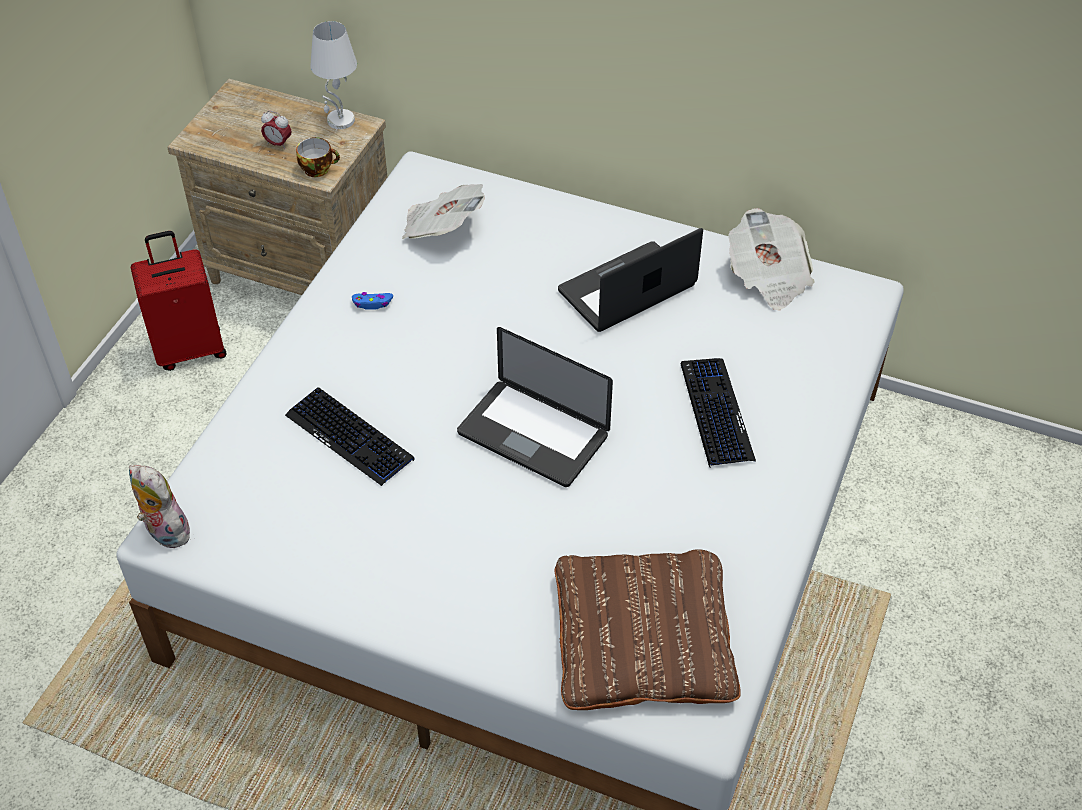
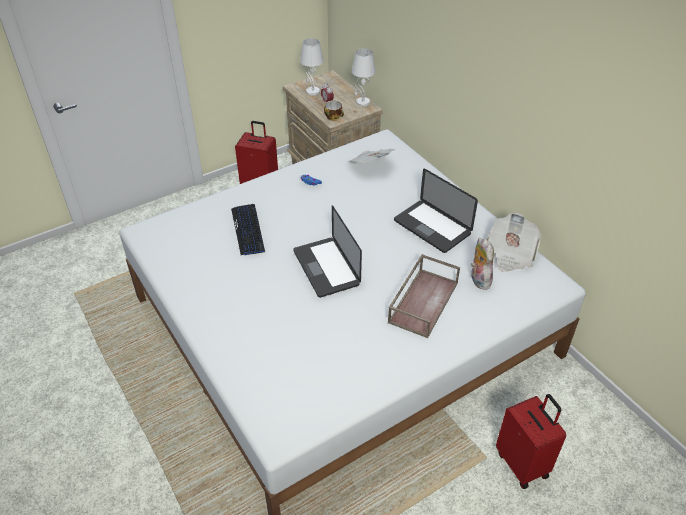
camera: 35 degrees right, 5 degrees down
plush toy [129,465,190,548] -> plush toy moved to [471,238,494,290]
brown pillow [554,549,741,710] -> none
laptop [558,228,703,332] -> laptop turned 135 degrees counterclockwise [394,169,478,253]
keyboard [681,358,756,468] -> brown tray [388,254,460,339]
none -> white table lamp [300,38,324,96]
none -> red suitcase [496,394,566,489]

